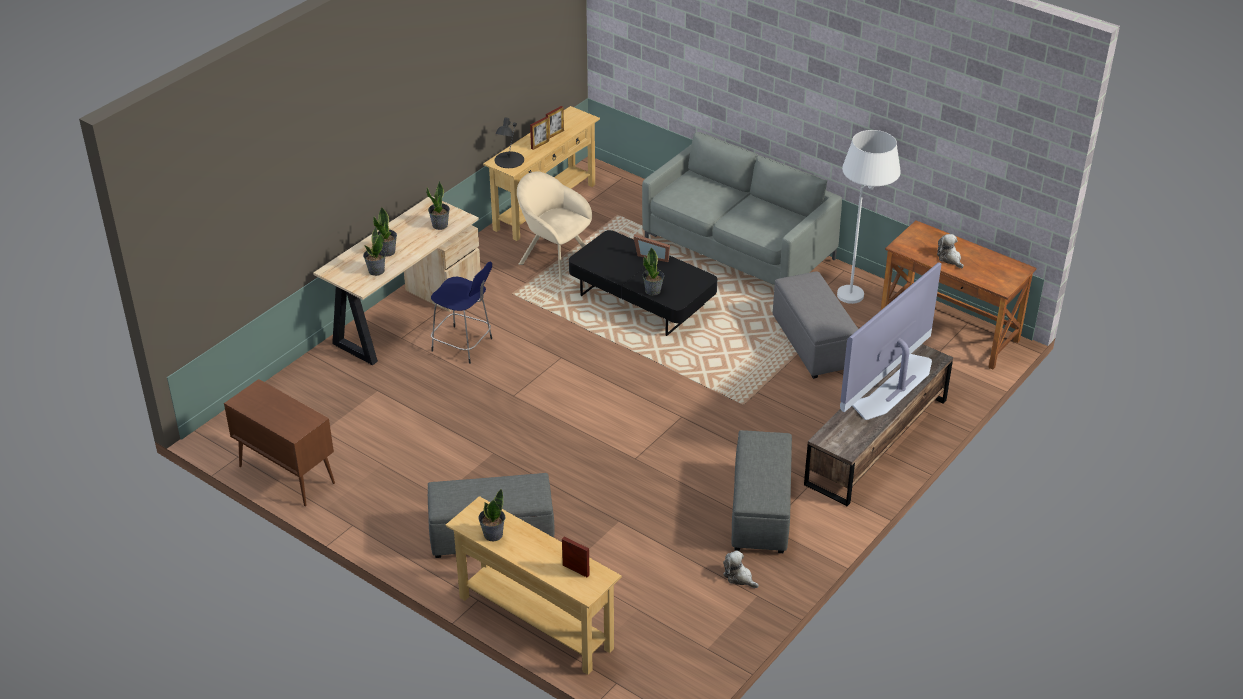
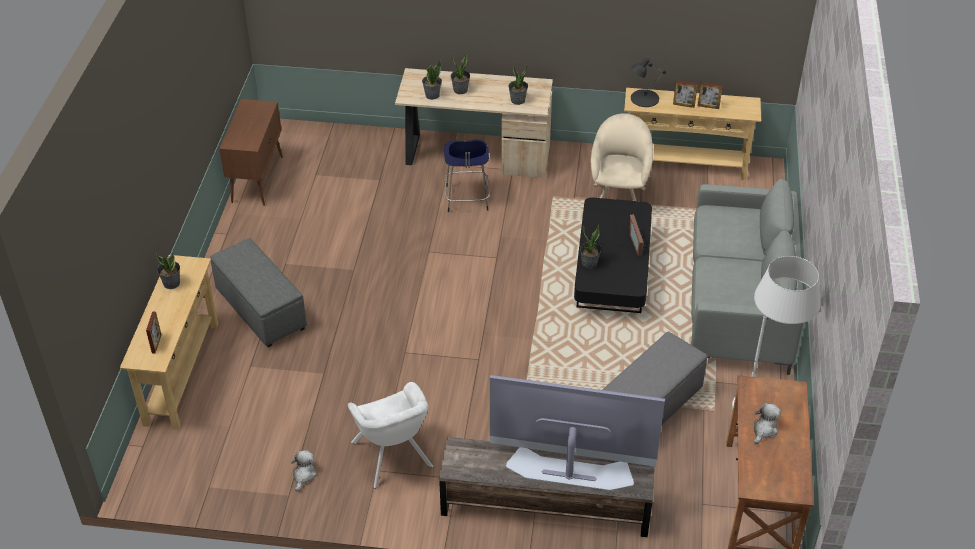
camera: 60 degrees right, 5 degrees up
grey ottoman [732,430,792,553] -> white armchair [348,382,434,489]

